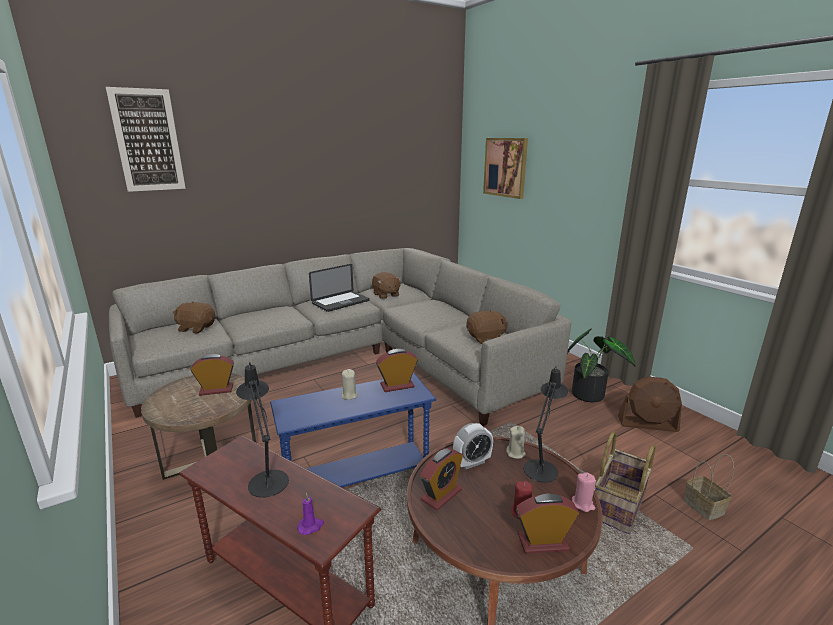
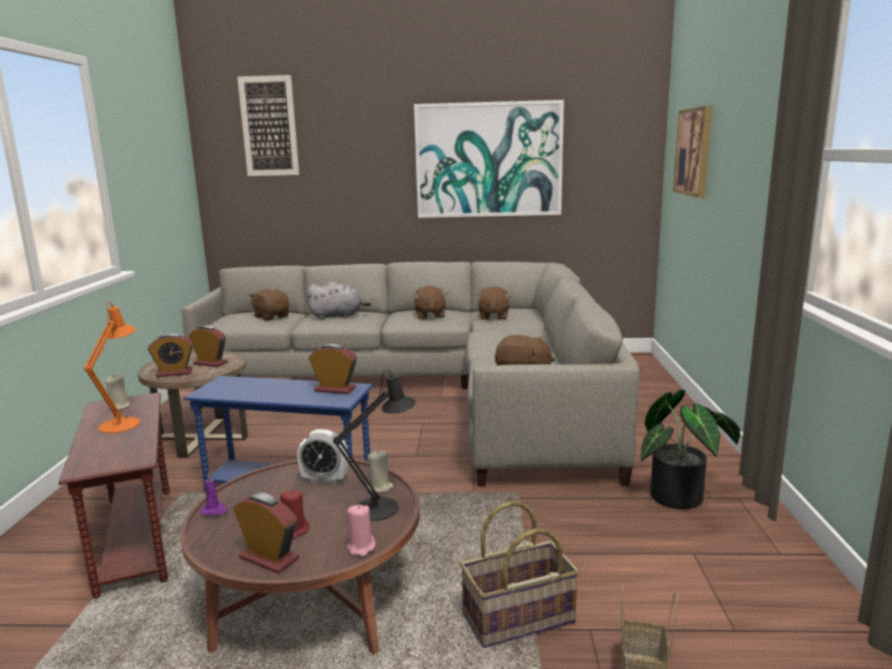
camera: 35 degrees right, 5 degrees down
black table lamp [236,362,289,498] -> orange table lamp [84,302,140,433]
purple candle [297,493,324,535] -> purple candle moved to [200,472,228,516]
laptop [309,264,370,312] -> brown plush toy [414,286,448,319]
beige candle [341,369,357,400] -> beige candle moved to [106,374,130,410]
alarm clock [420,448,463,511] -> alarm clock moved to [148,333,193,377]
brown fan [618,376,682,432] -> none
none -> grey plush toy [307,282,371,319]
none -> picture [414,100,564,218]

